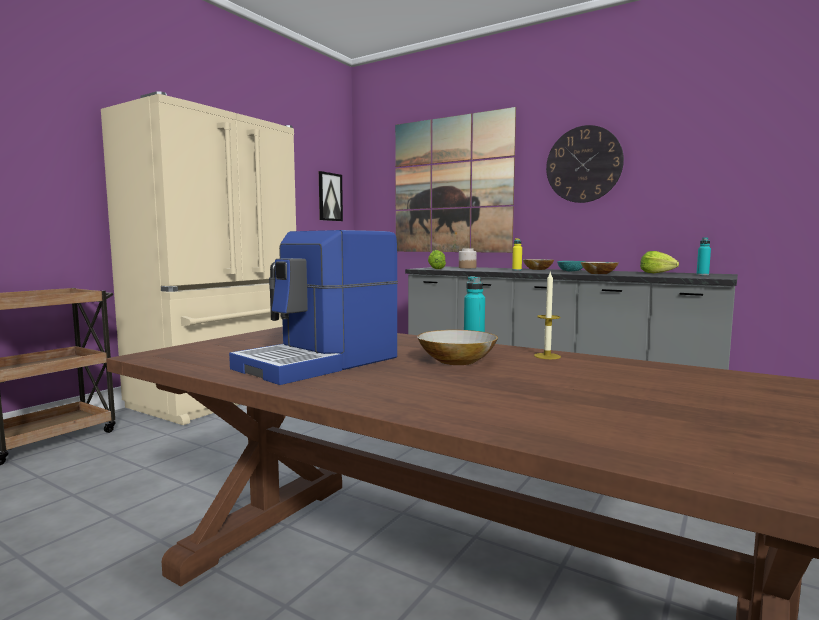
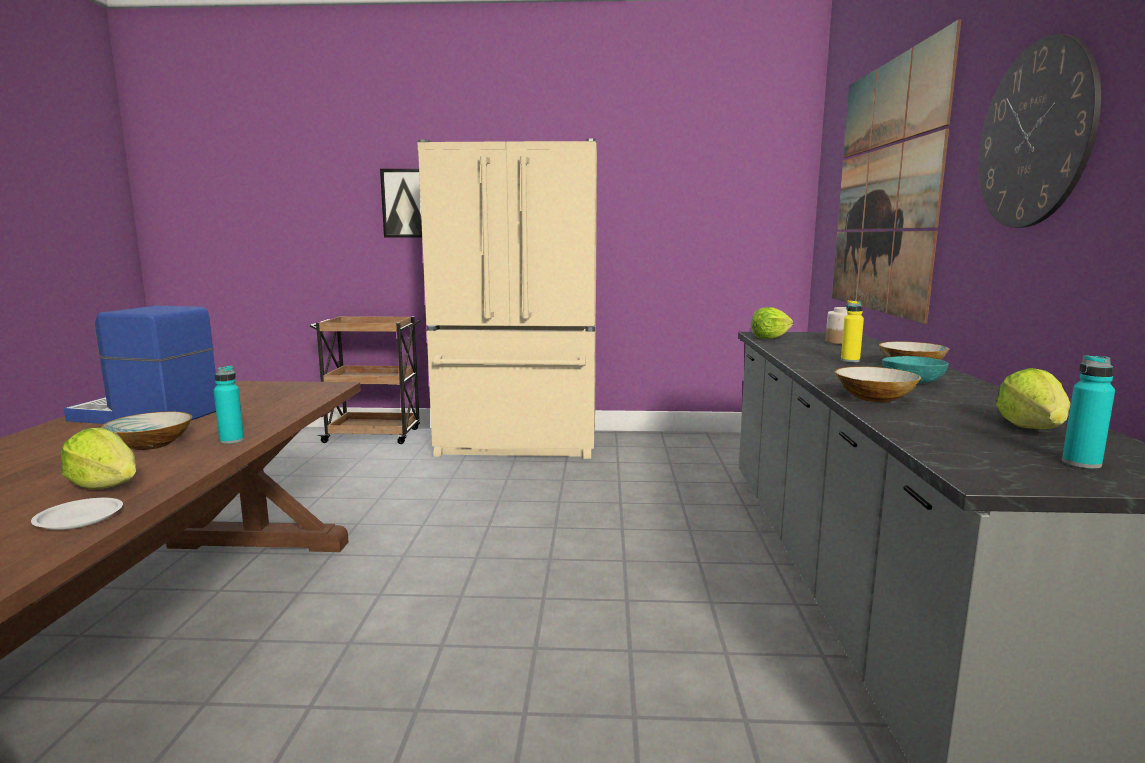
camera: 60 degrees right, 5 degrees up
picture [319,171,343,221] -> picture moved to [380,169,422,238]
candle [534,272,561,359] -> none
none -> white plate [31,498,123,530]
none -> lettuce [60,428,136,489]

